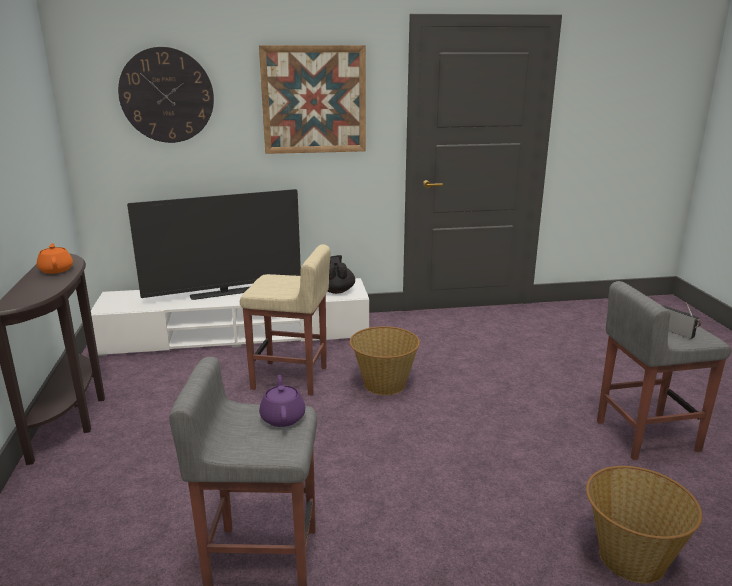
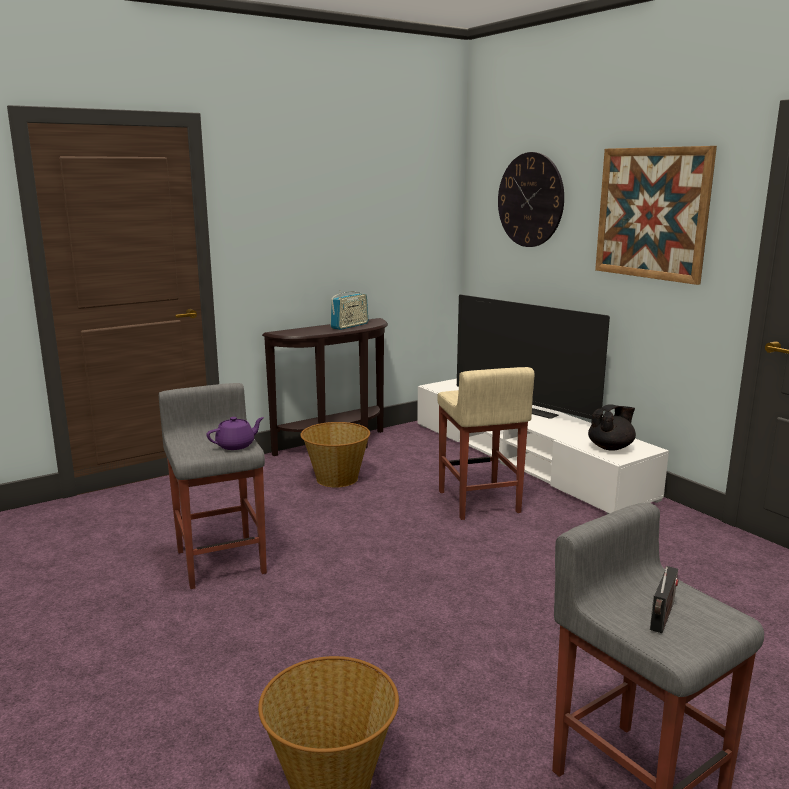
camera: 65 degrees right, 5 degrees down
orange teapot [37,243,73,274] -> radio [330,290,368,330]
basket [349,326,420,395] -> basket moved to [300,422,370,487]

